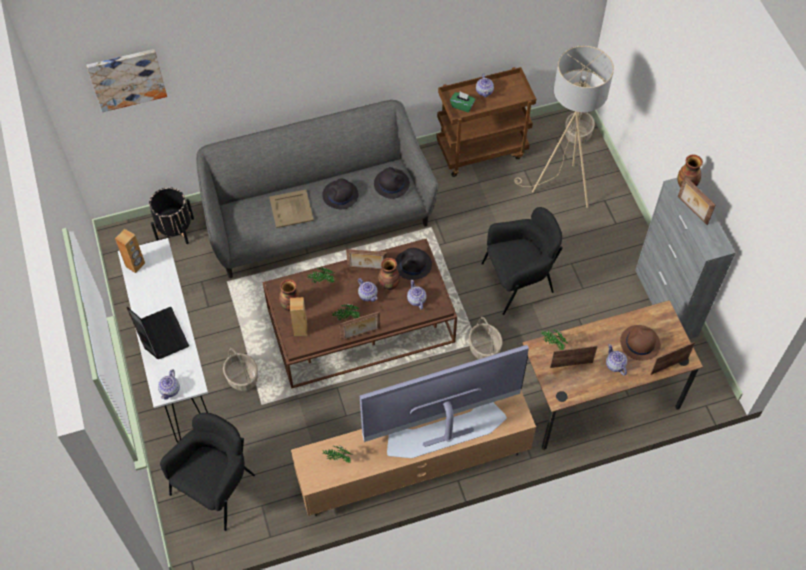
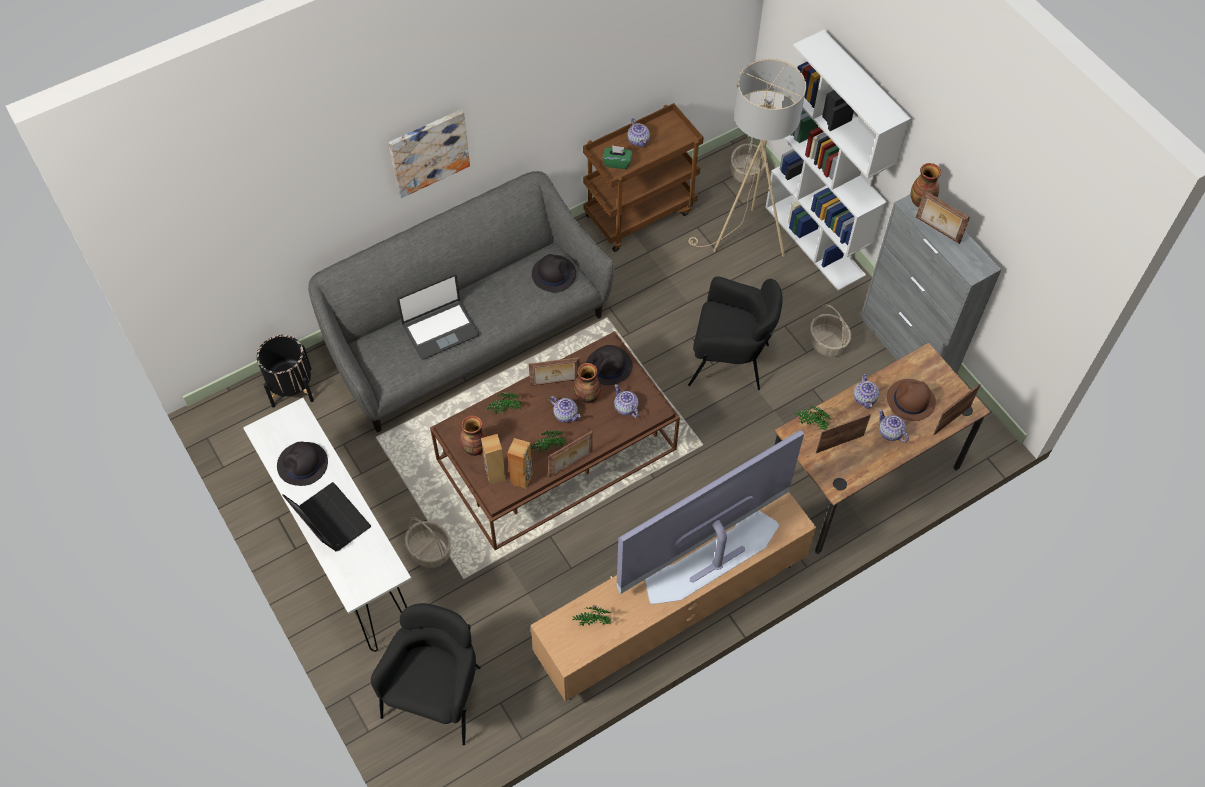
camera: 15 degrees left, 0 degrees up
picture [86,49,167,112] -> picture moved to [389,110,470,198]
brown speaker [115,229,145,273] -> brown speaker moved to [507,438,533,489]
teapot [158,369,180,400] -> teapot moved to [854,373,879,409]
beige tray [269,190,314,228] -> laptop [397,274,479,359]
black hat [322,178,358,209] -> black hat moved to [277,442,328,486]
basket [469,317,502,359] -> basket moved to [809,304,851,357]
black armchair [481,207,563,315] -> black armchair turned 45 degrees clockwise [688,276,783,390]
none -> white bookcase [765,30,911,291]

